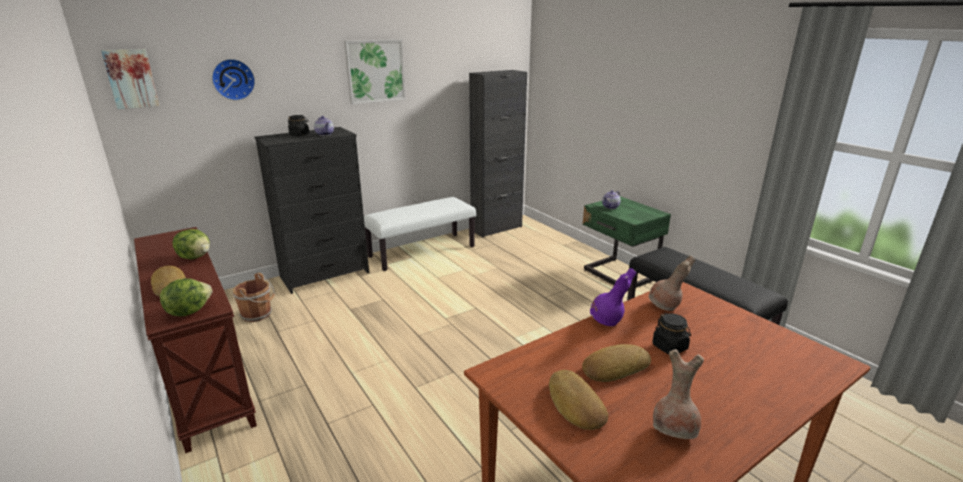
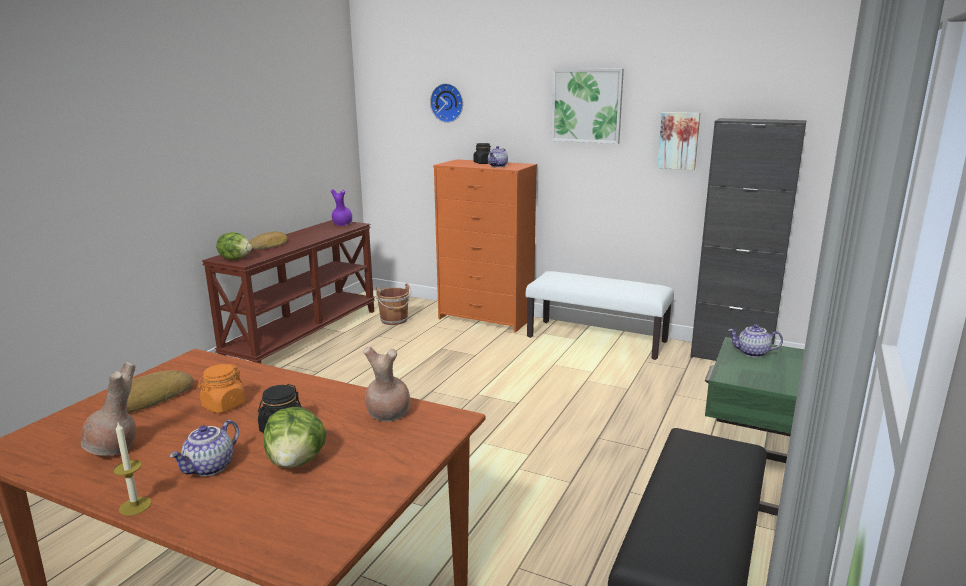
camera: 60 degrees right, 5 degrees down
picture [101,49,159,109] -> picture moved to [657,112,700,170]
lettuce [172,229,210,260] -> lettuce moved to [264,407,327,468]
black dresser [254,127,369,294] -> orange dresser [433,159,537,333]
bread [582,344,651,382] -> orange jar [197,364,245,413]
purple vase [590,268,636,326] -> purple vase moved to [330,189,352,226]
none -> candle [113,423,152,516]
none -> teapot [169,420,239,476]

